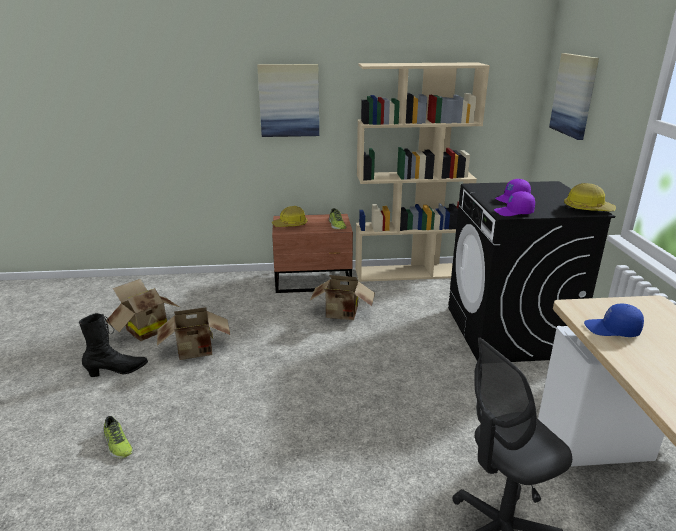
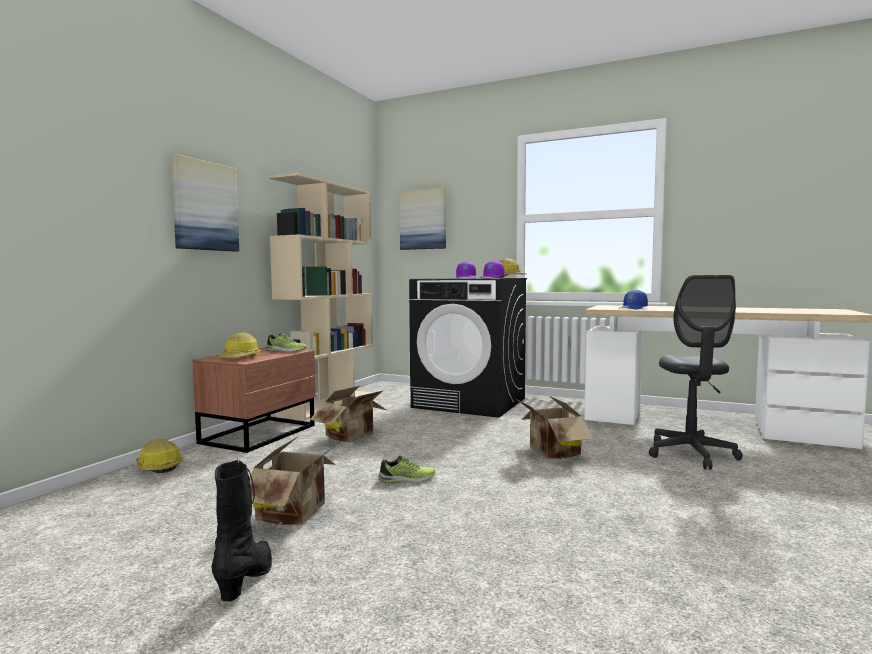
camera: 60 degrees left, 20 degrees down
shoe [103,416,133,458] -> shoe moved to [378,455,435,483]
cardboard box [106,279,180,341] -> cardboard box moved to [515,395,594,459]
none -> hard hat [136,439,183,473]

